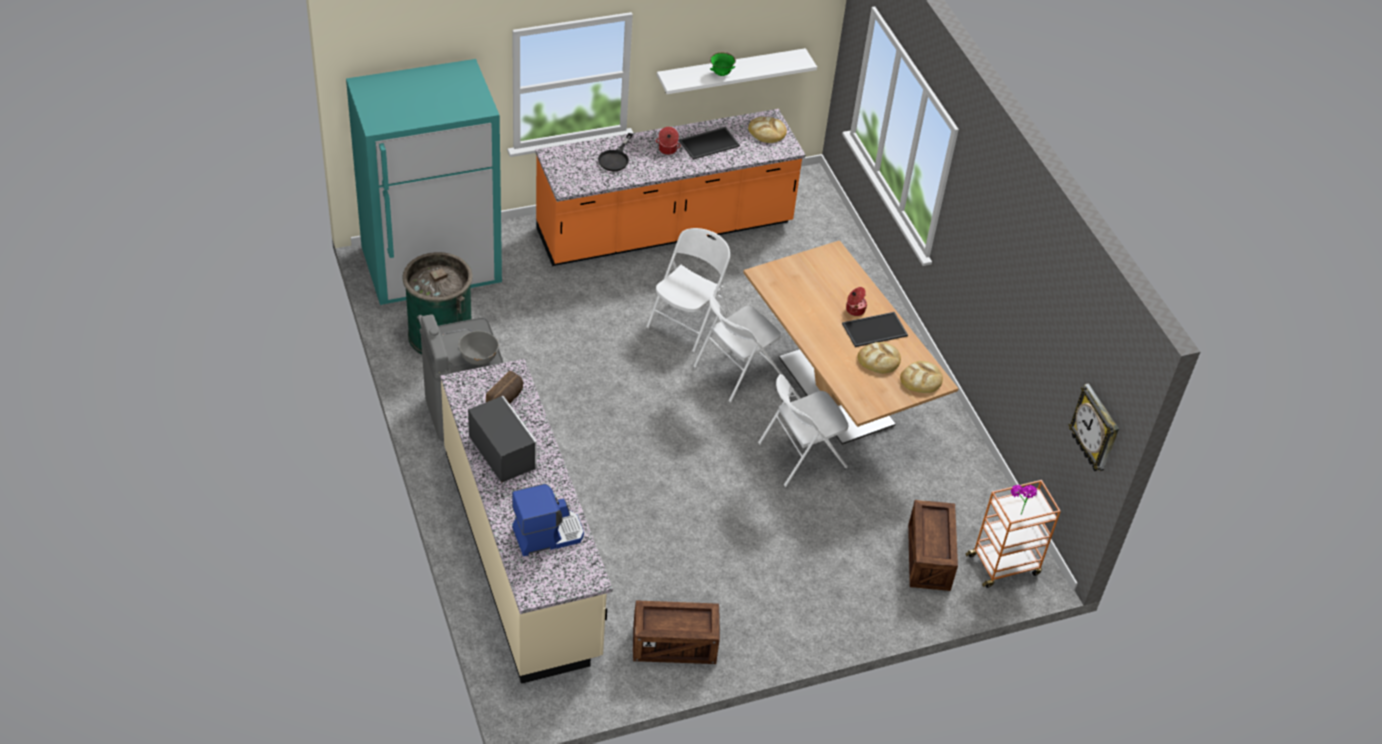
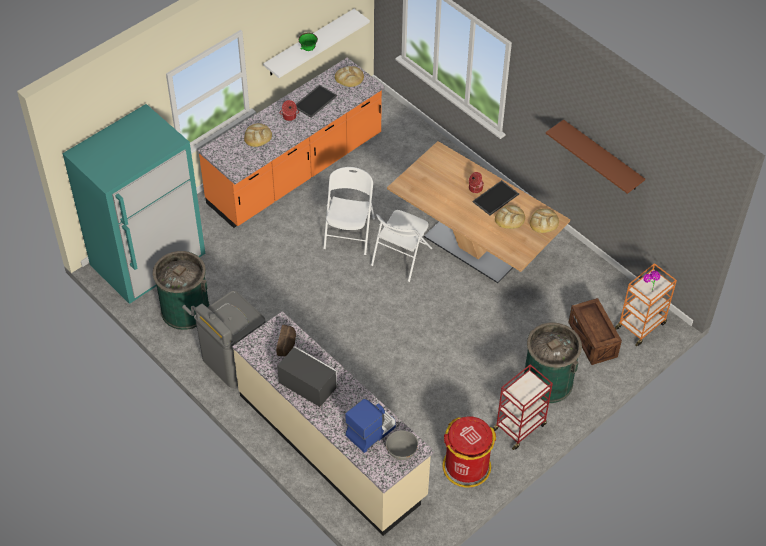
camera: 20 degrees left, 5 degrees up
grey bowl [459,331,499,365] -> grey bowl moved to [386,430,418,460]
black frying pan [598,133,633,171] -> bread [244,123,272,147]
crate [633,600,720,664] -> red trash can [442,417,496,488]
white chair [758,374,849,487] -> none
wall clock [1068,384,1119,471] -> none
none -> red cart [493,364,553,450]
none -> green trash can [524,322,582,403]
none -> brown shelf [546,119,645,194]

